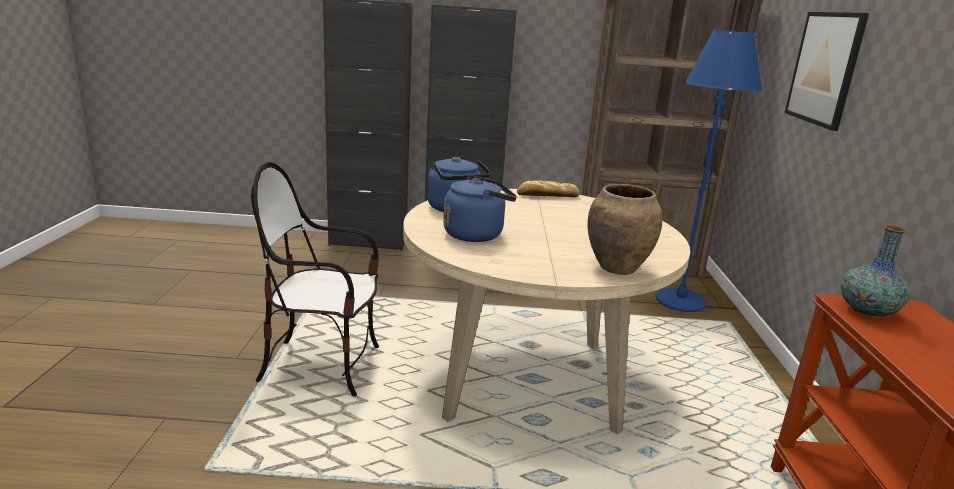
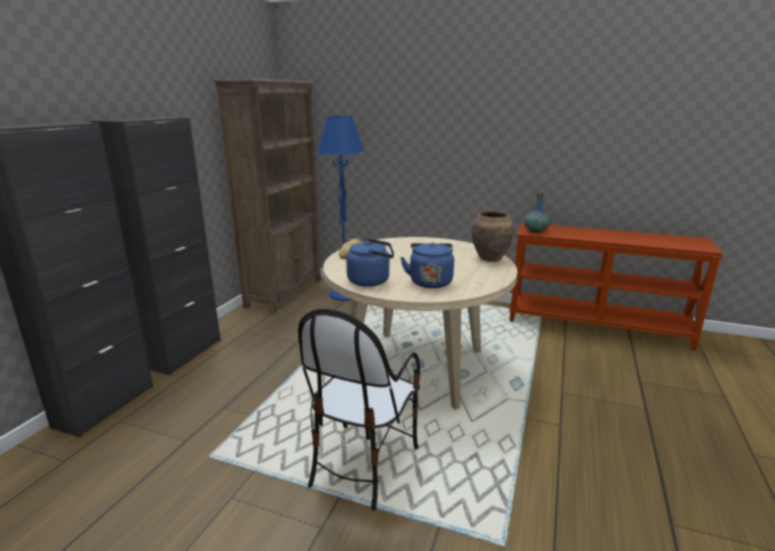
camera: 70 degrees left, 0 degrees up
picture [785,12,869,131] -> none

